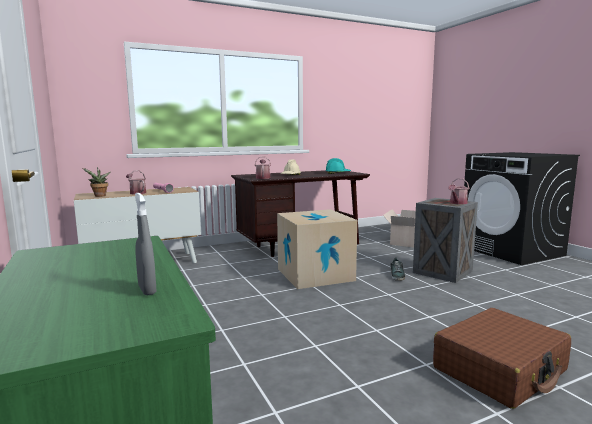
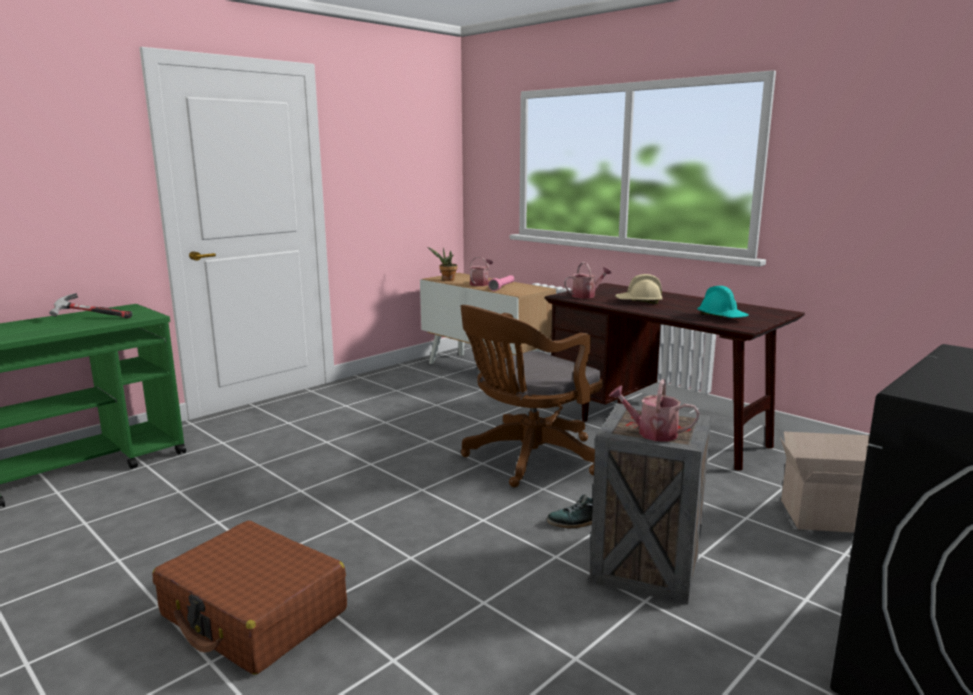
camera: 70 degrees right, 5 degrees up
grey spray bottle [135,193,157,296] -> none
cardboard box [277,209,357,289] -> brown office chair [460,305,603,487]
none -> hammer [49,293,132,318]

